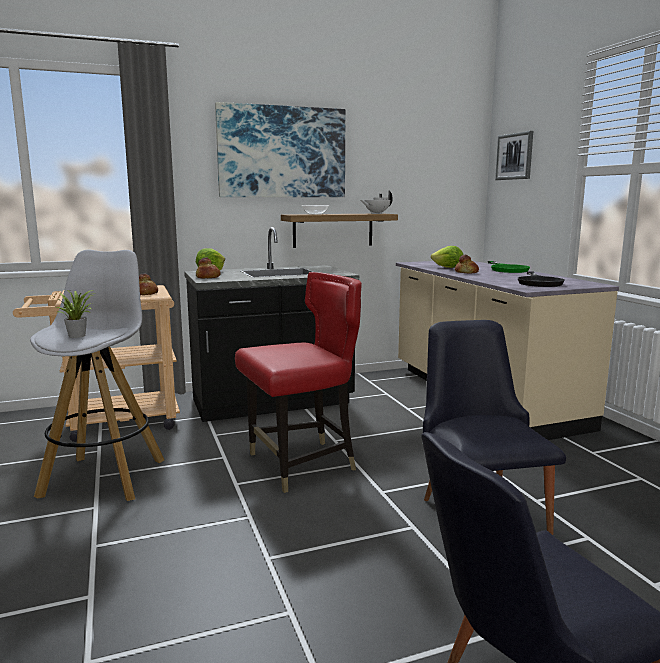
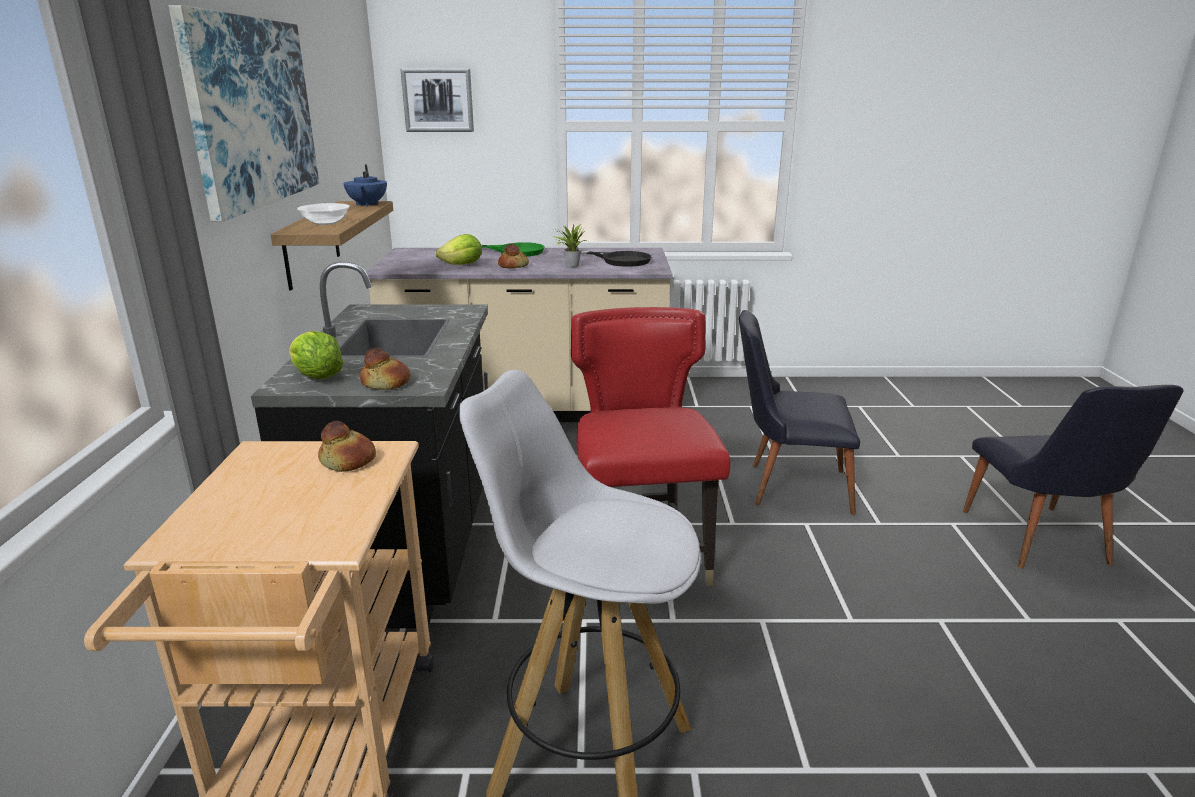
camera: 70 degrees left, 10 degrees up
potted plant [55,290,97,338] -> potted plant moved to [554,224,588,267]
white teapot [361,190,393,214] -> blue teapot [343,164,387,207]

